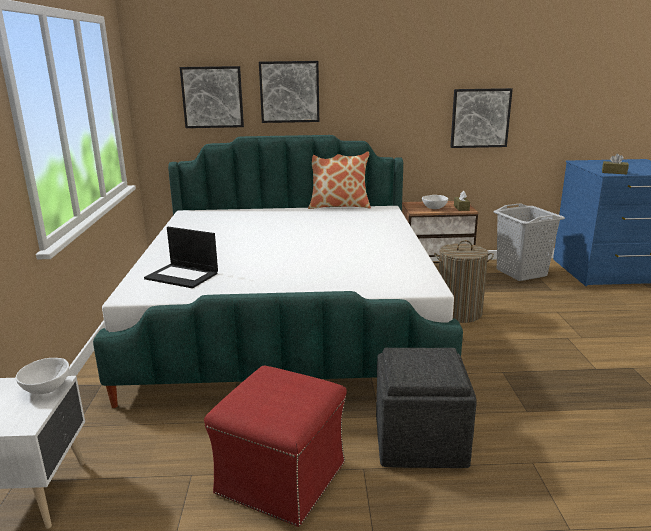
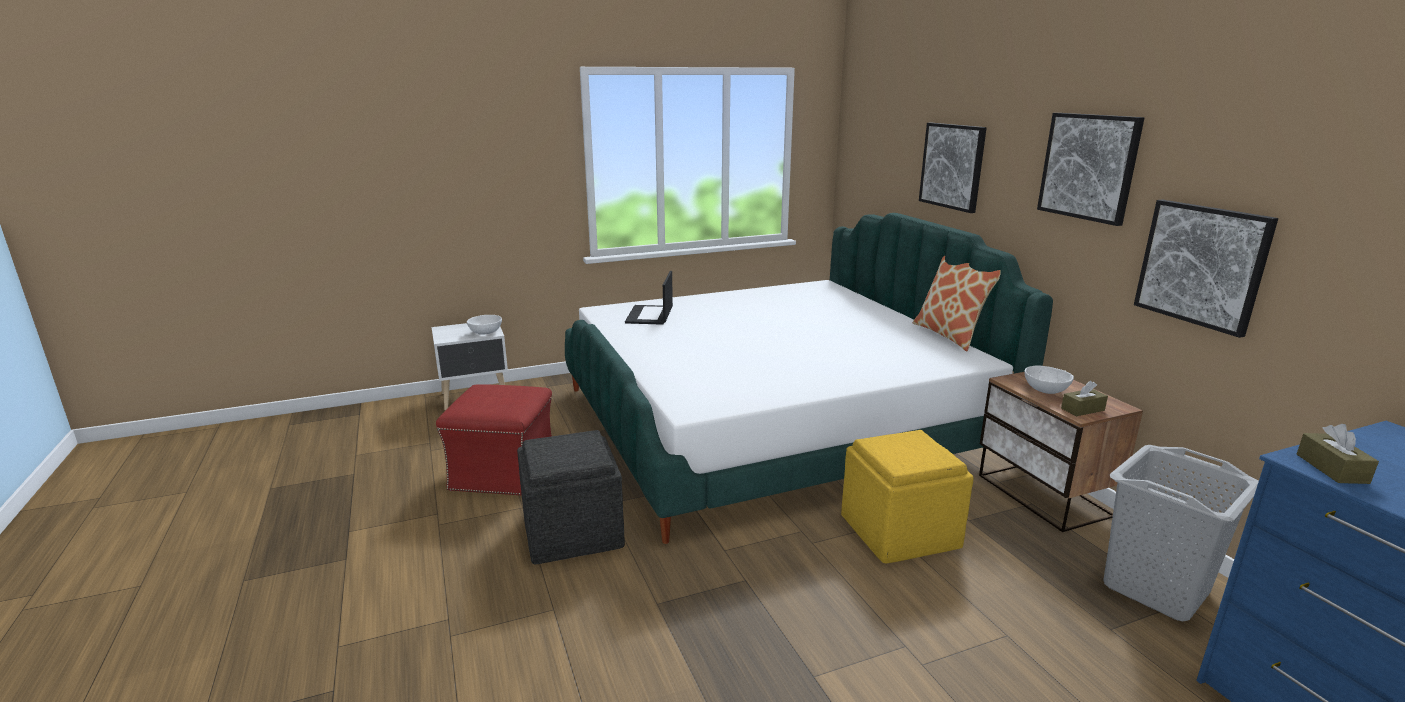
camera: 70 degrees right, 0 degrees up
picture [180,66,244,128] -> picture moved to [1037,113,1144,226]
laundry basket [434,240,494,323] -> yellow ottoman [841,430,973,563]

